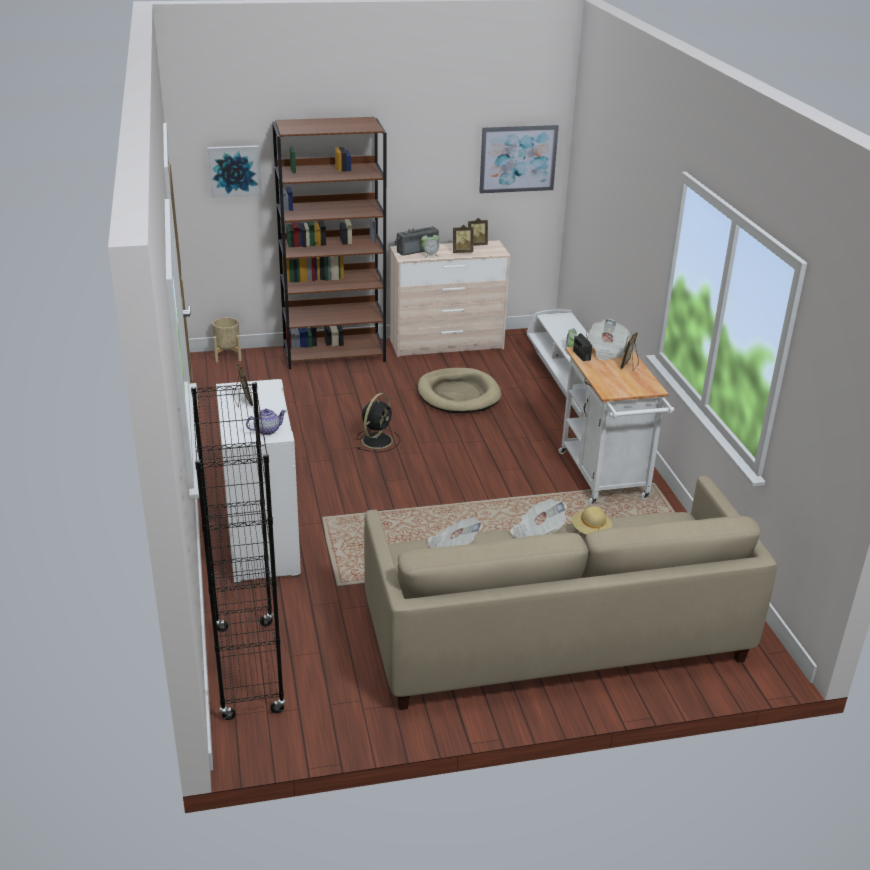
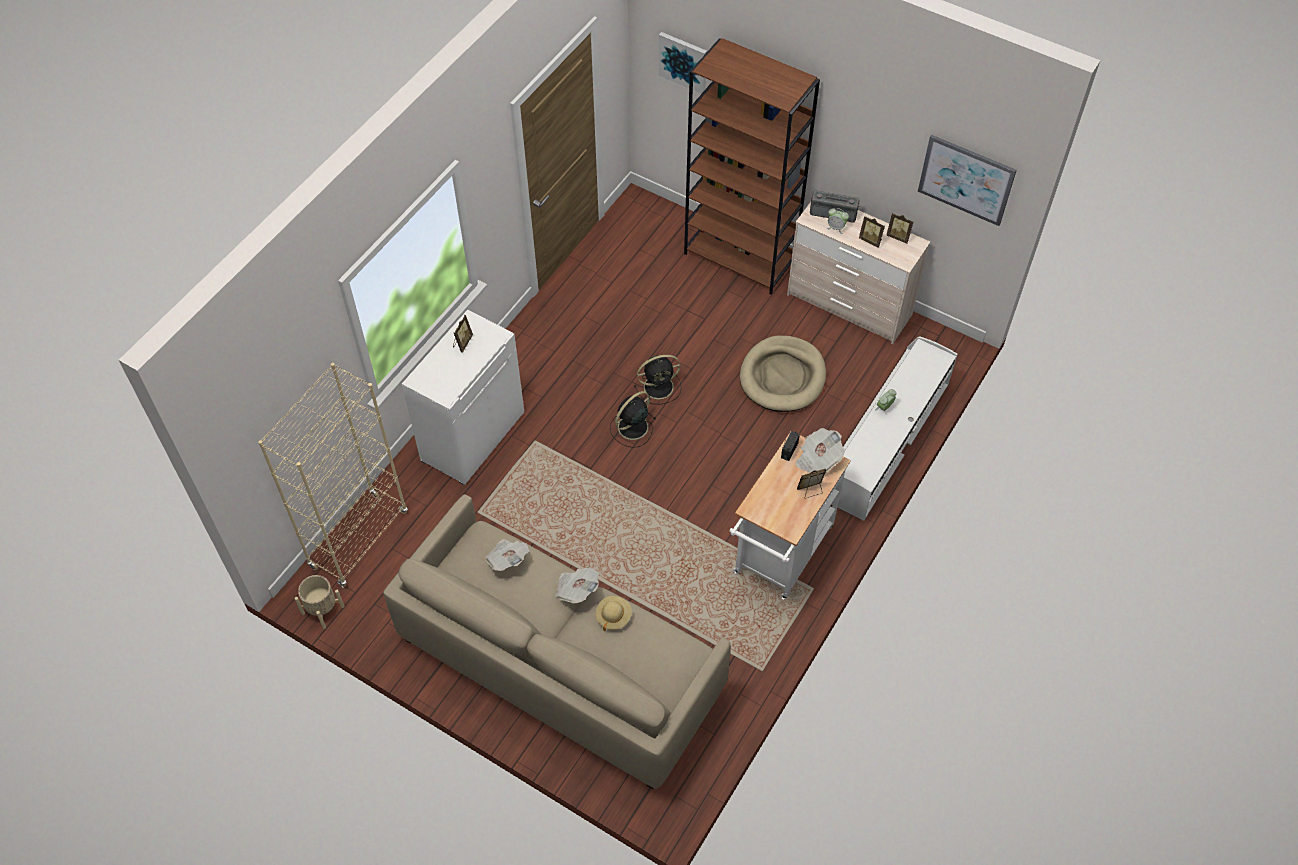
camera: 45 degrees right, 25 degrees up
black bookcase [191,382,286,720] -> beige bookcase [258,363,408,588]
beige planter [212,317,242,363] -> beige planter moved to [295,575,344,629]
teapot [246,409,287,435] -> none
none -> black fan [610,391,656,448]

